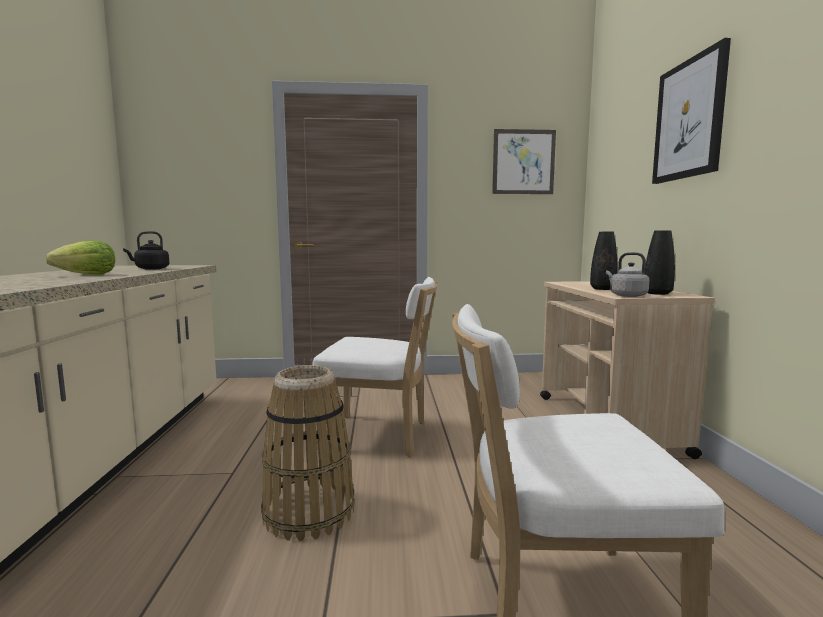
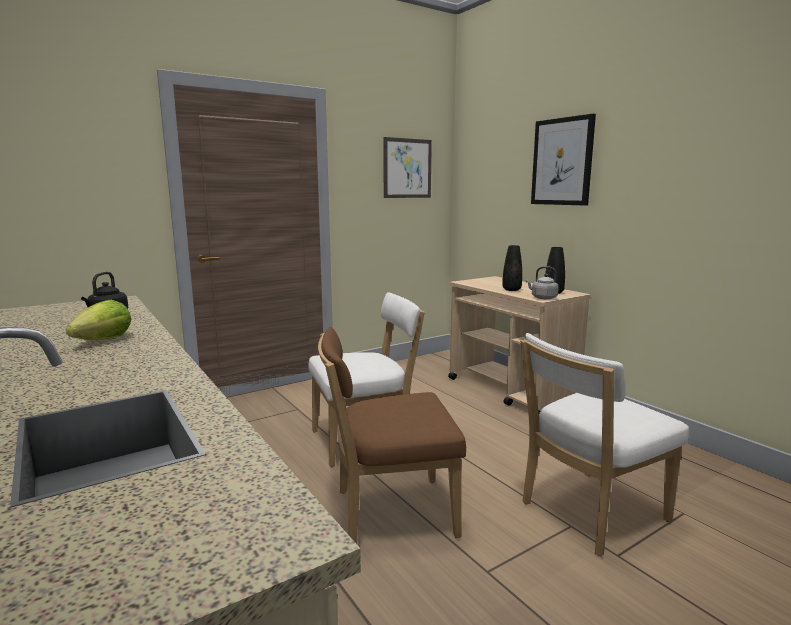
camera: 30 degrees left, 5 degrees up
basket [261,365,355,541] -> brown chair [318,327,466,544]

